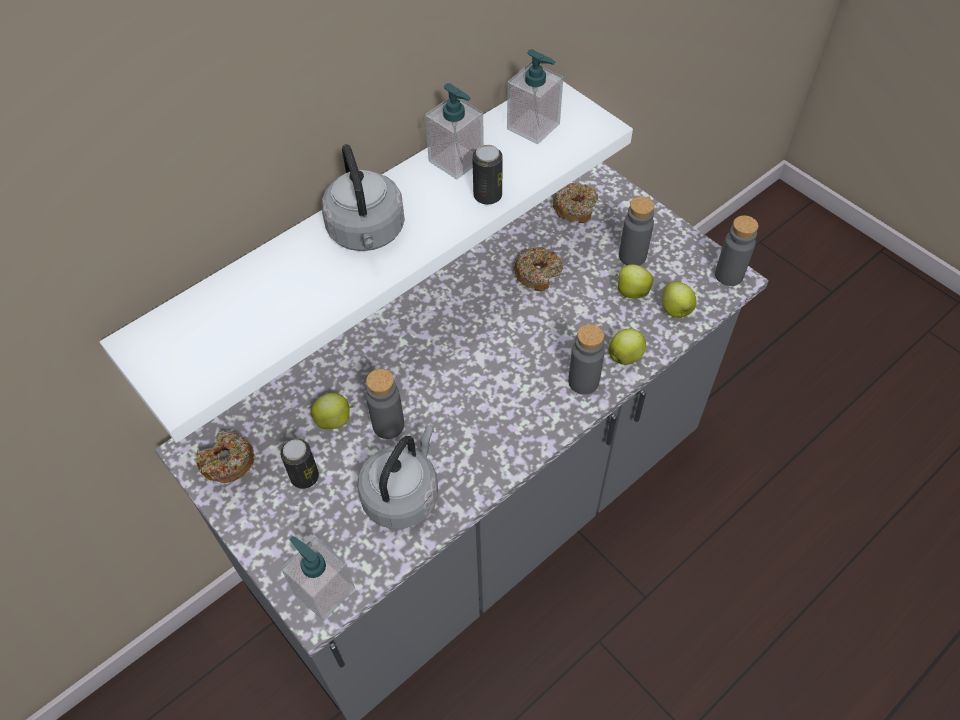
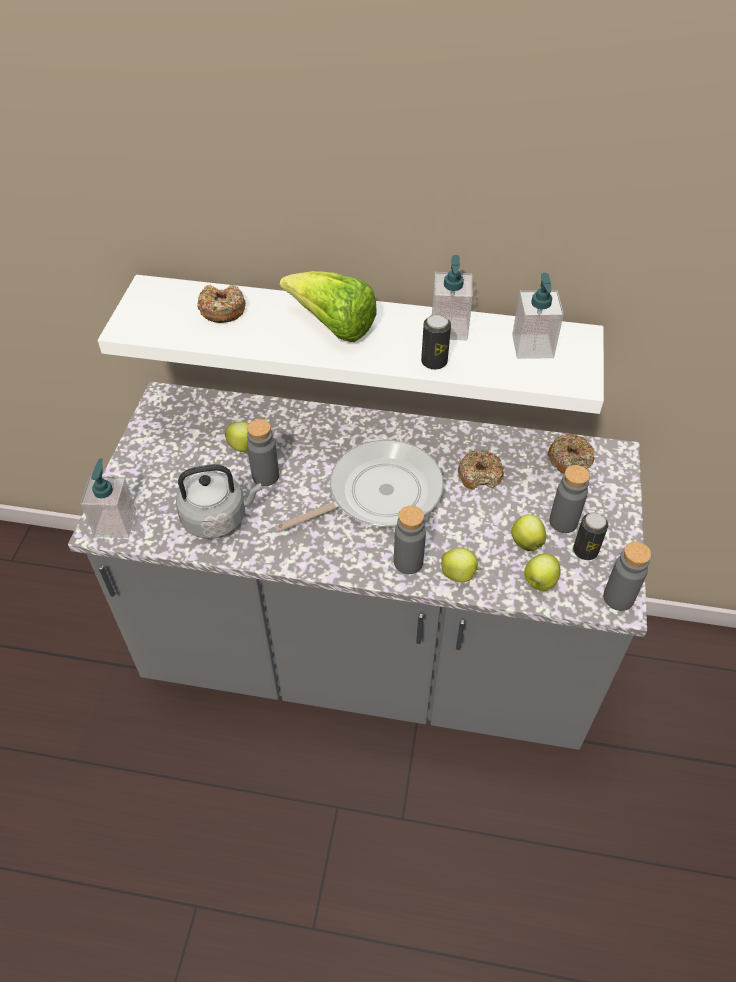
camera: 50 degrees right, 5 degrees down
donut [196,431,254,483] -> donut moved to [197,285,246,323]
can [280,439,319,489] -> can moved to [573,512,608,560]
grey kettle [321,144,405,251] -> lettuce [280,271,377,342]
none -> frying pan [275,440,444,532]

